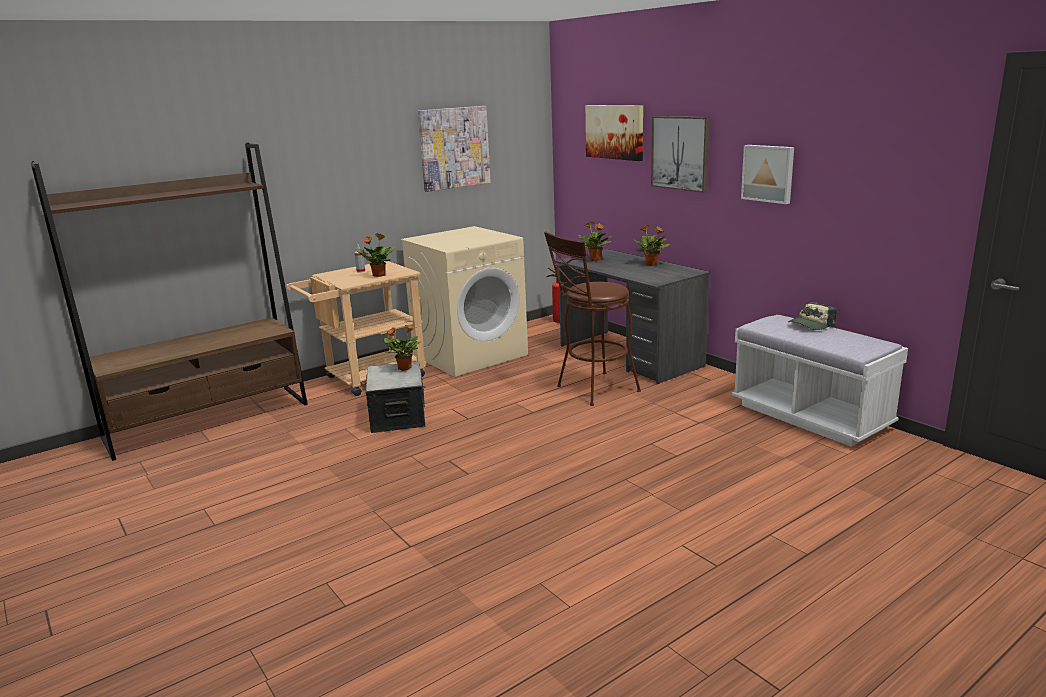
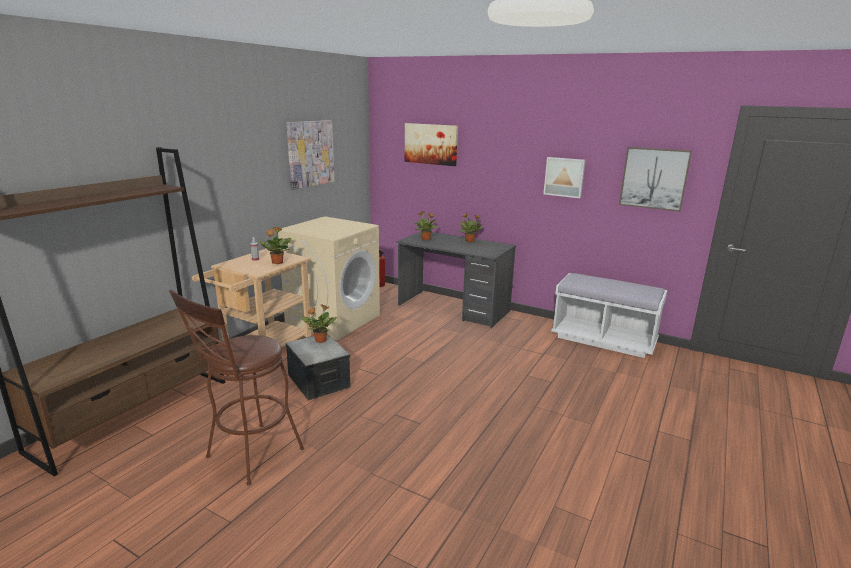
camera: 25 degrees left, 0 degrees up
brown stool [544,231,641,406] -> brown stool moved to [169,290,304,486]
picture [651,116,710,193] -> picture moved to [619,147,692,212]
cap [788,302,837,330] -> none

